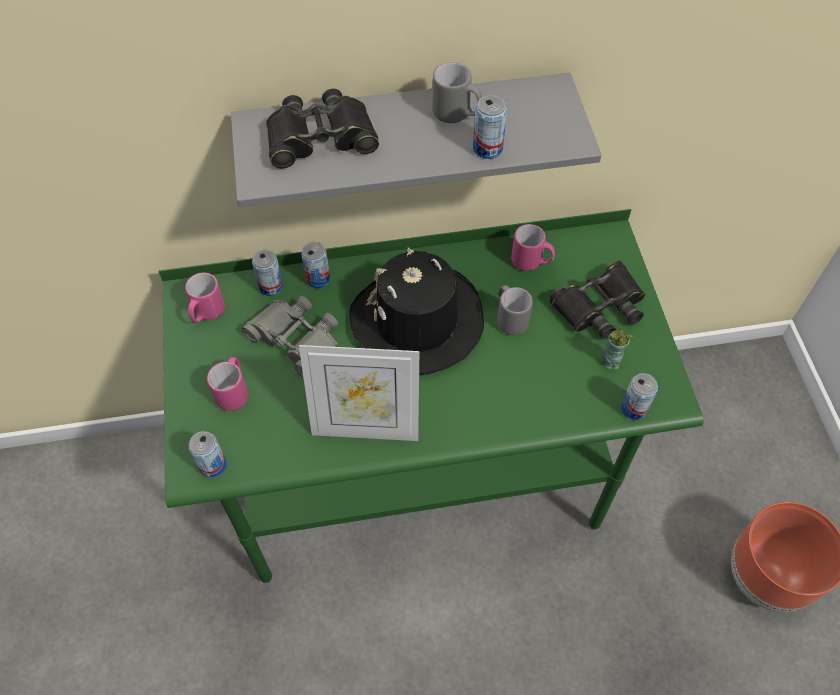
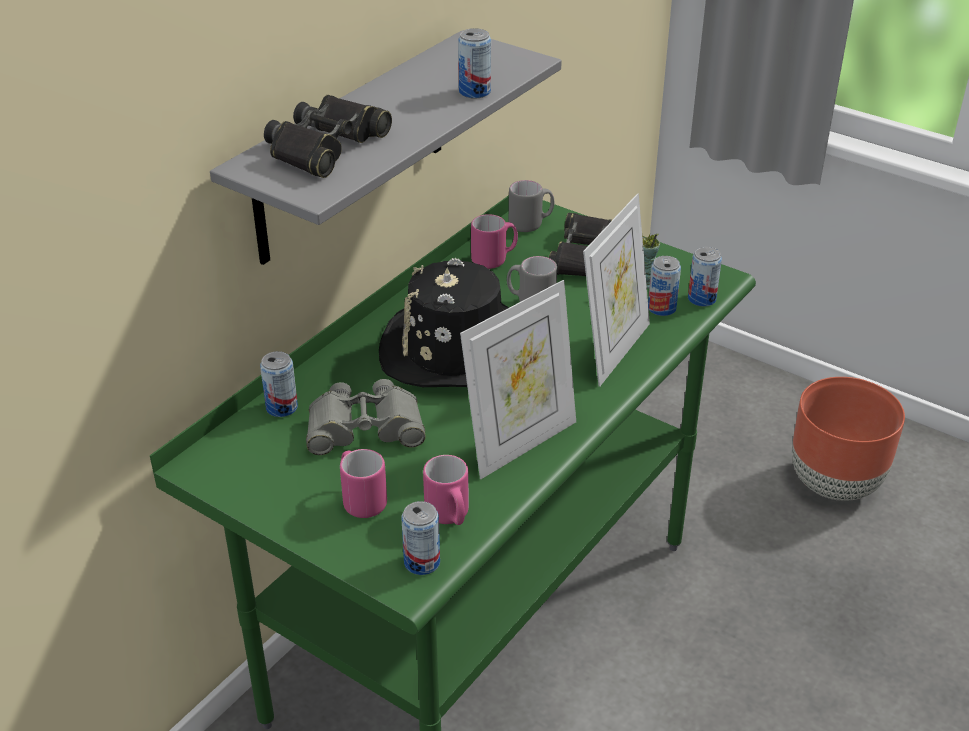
camera: 45 degrees left, 20 degrees down
pink mug [185,273,225,323] -> pink mug moved to [423,455,469,525]
can [301,242,330,288] -> can moved to [648,256,681,316]
grey mug [432,62,482,123] -> grey mug moved to [509,180,555,232]
none -> picture frame [583,194,650,387]

